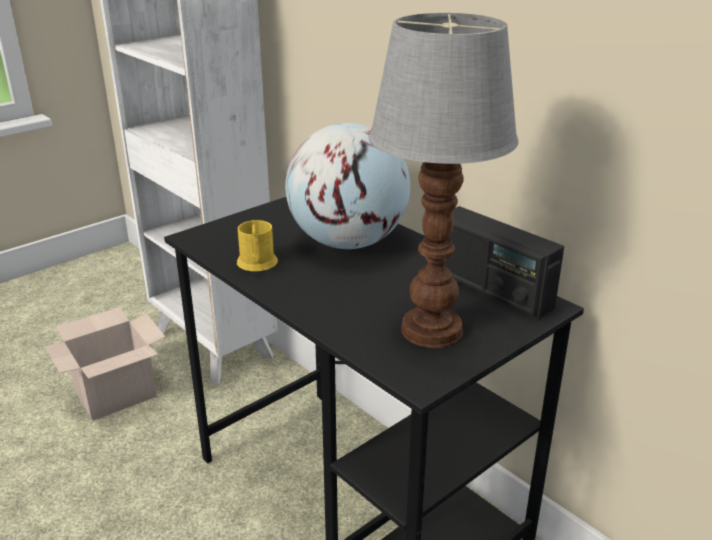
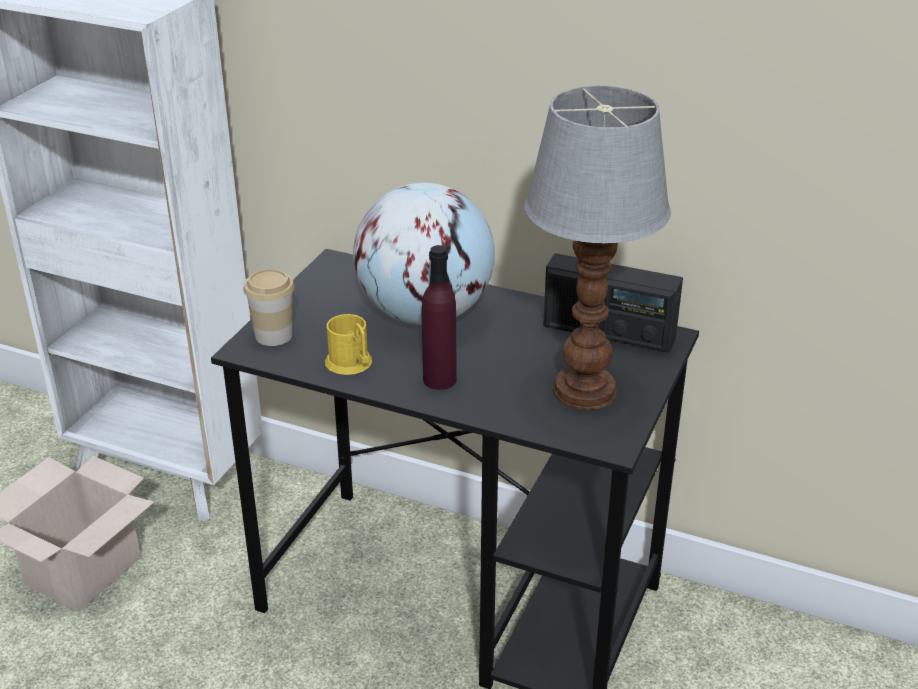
camera: 25 degrees left, 5 degrees up
none -> cup [243,269,295,346]
none -> purple bottle [422,245,457,390]

